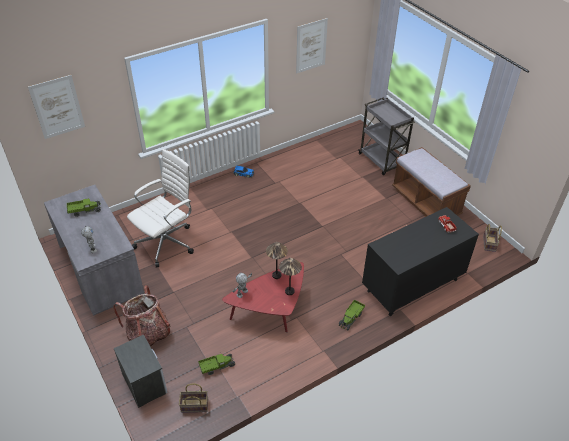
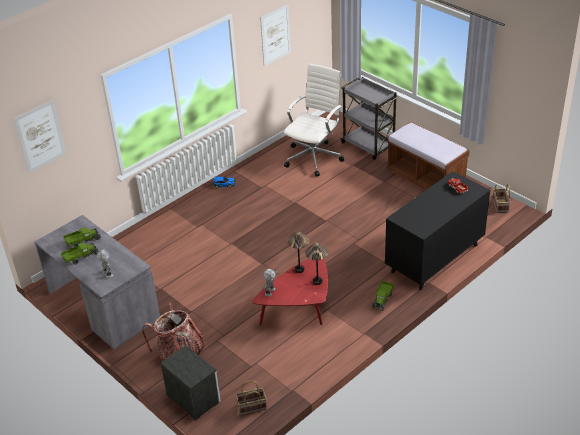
camera: 10 degrees left, 5 degrees down
white office chair [127,149,194,268] -> white office chair moved to [284,64,344,177]
toy truck [198,354,235,375] -> toy truck moved to [61,242,99,265]

